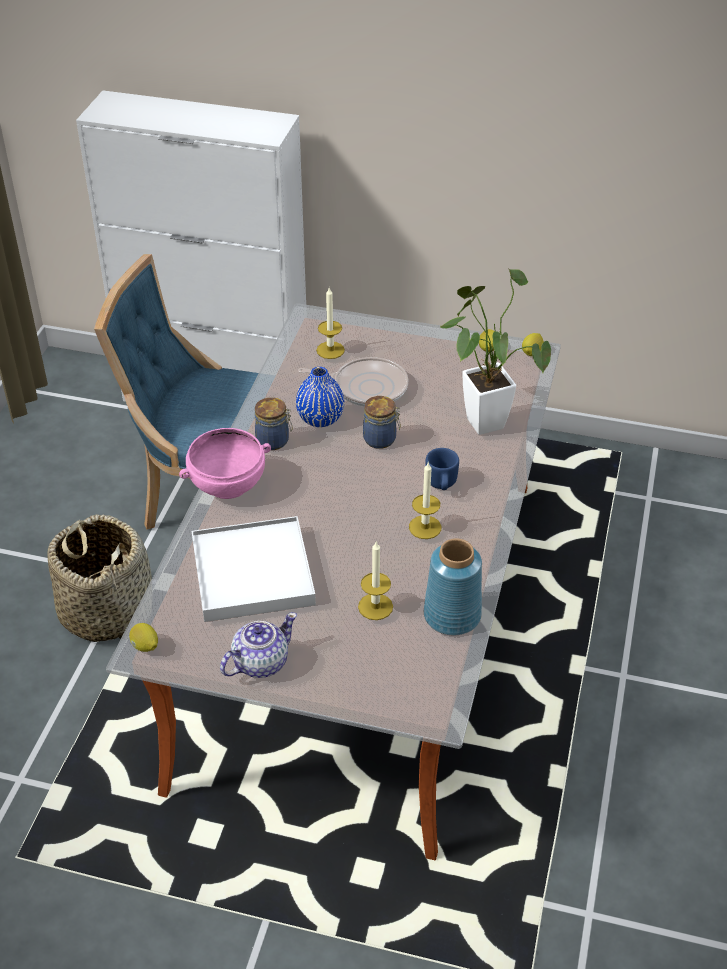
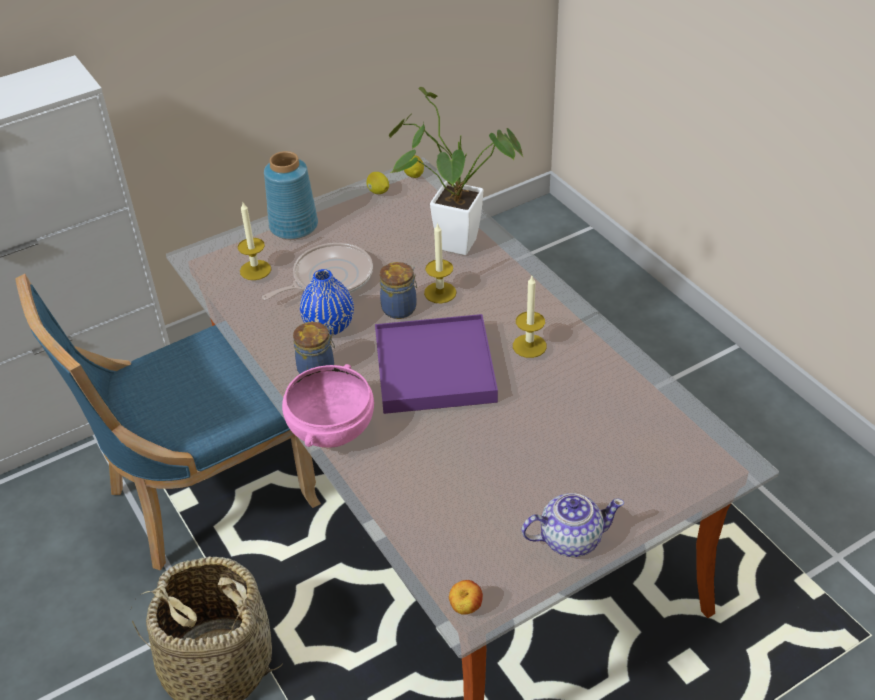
camera: 45 degrees left, 0 degrees up
lemon [129,623,158,652] -> apple [449,580,483,615]
white tray [192,516,316,622] -> none
teapot [220,612,297,678] -> teapot turned 75 degrees clockwise [521,493,624,557]
candle [358,541,393,620] -> candle moved to [424,223,456,303]
blue vase [424,539,482,635] -> blue vase moved to [264,151,318,239]
blue mug [425,448,459,490] -> none
none -> purple tray [375,314,498,414]

